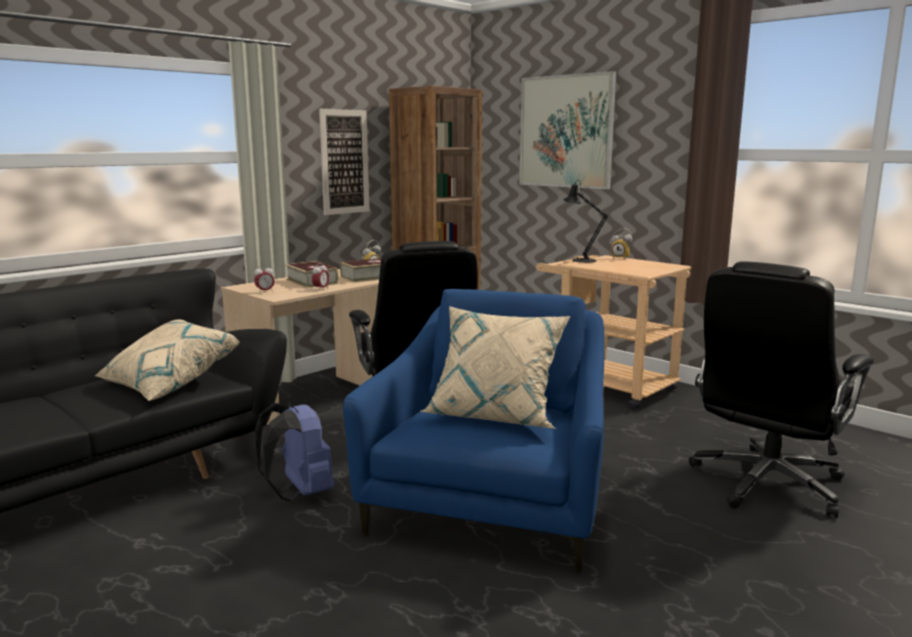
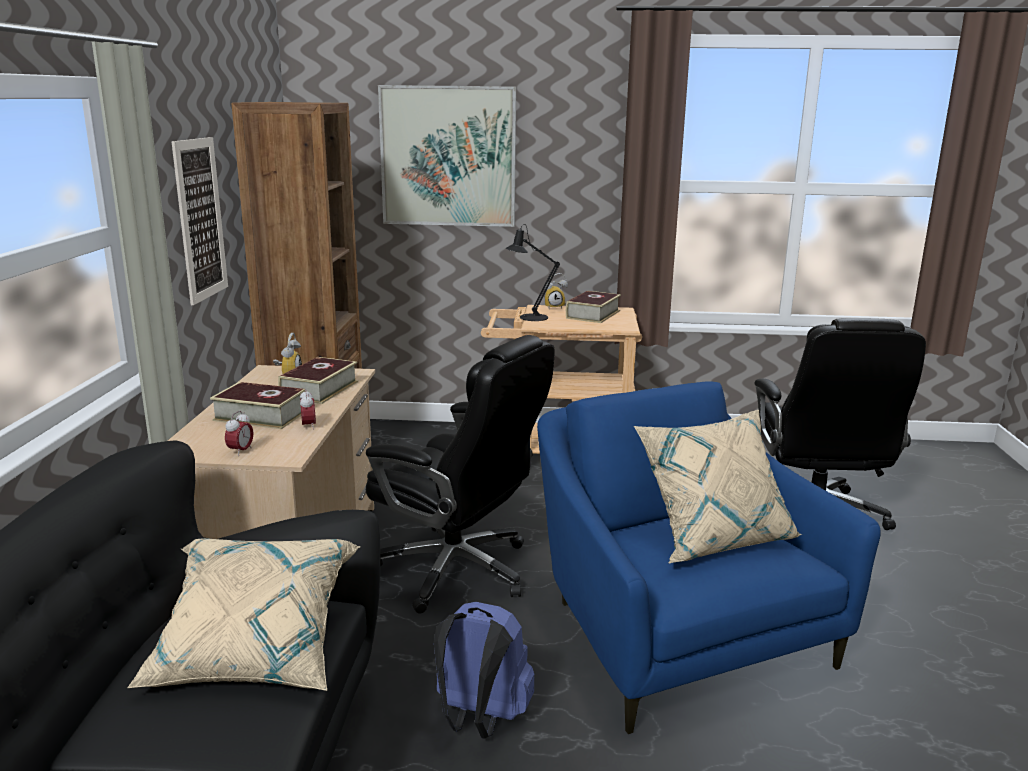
camera: 40 degrees left, 5 degrees up
none -> book [566,291,621,323]

